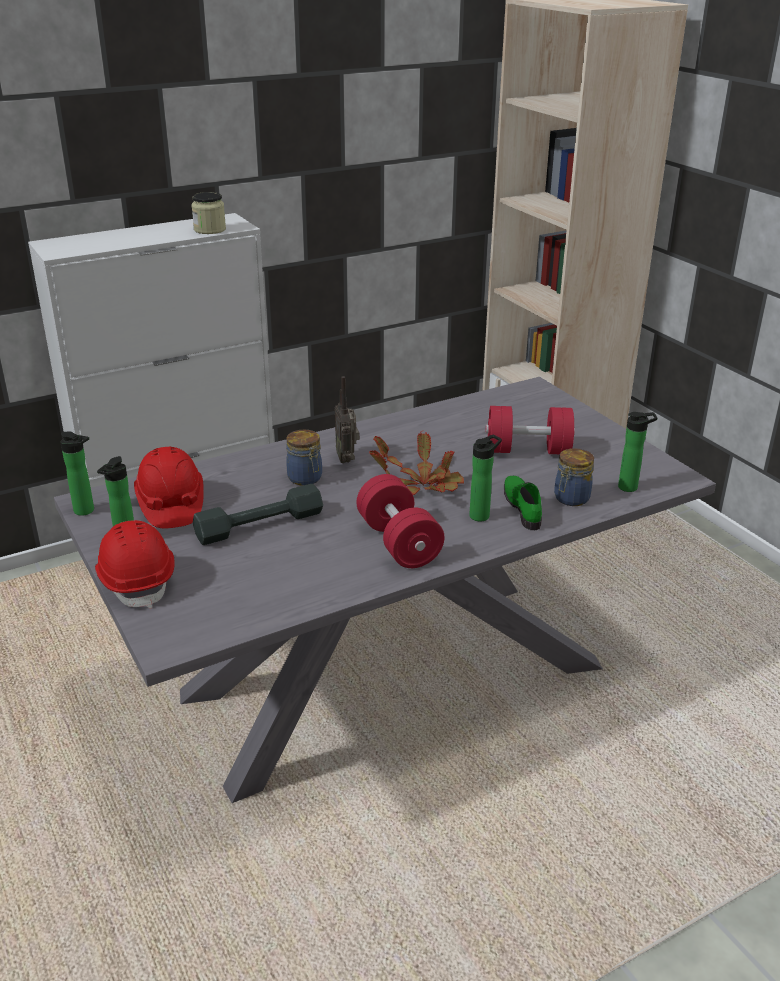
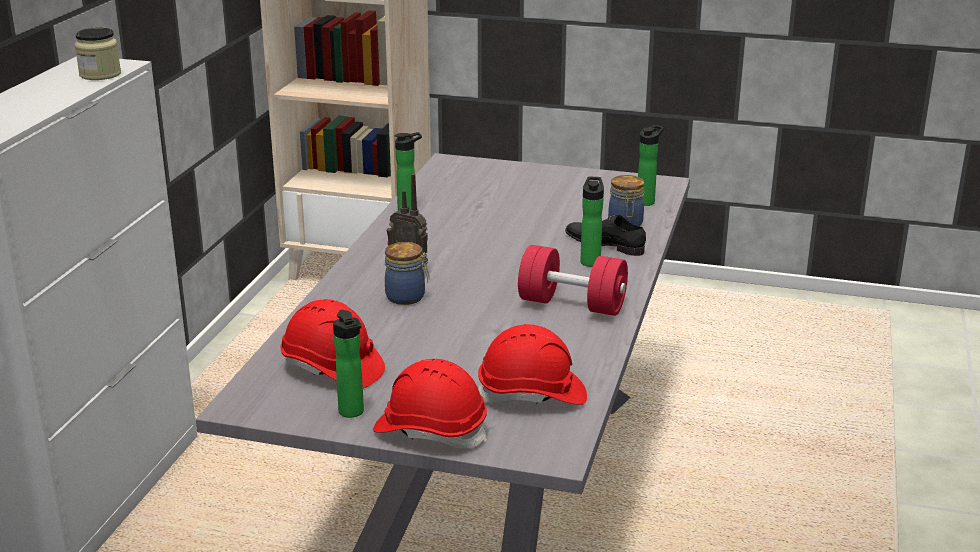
camera: 45 degrees left, 5 degrees down
bottle [60,431,94,516] -> bottle moved to [395,132,422,211]
grey dumbbell [193,484,323,545] -> none
potted plant [369,431,464,495] -> none
red dumbbell [486,406,575,454] -> none
green shoe [504,476,542,530] -> black shoe [565,215,646,256]
none -> red hard hat [478,324,587,405]

